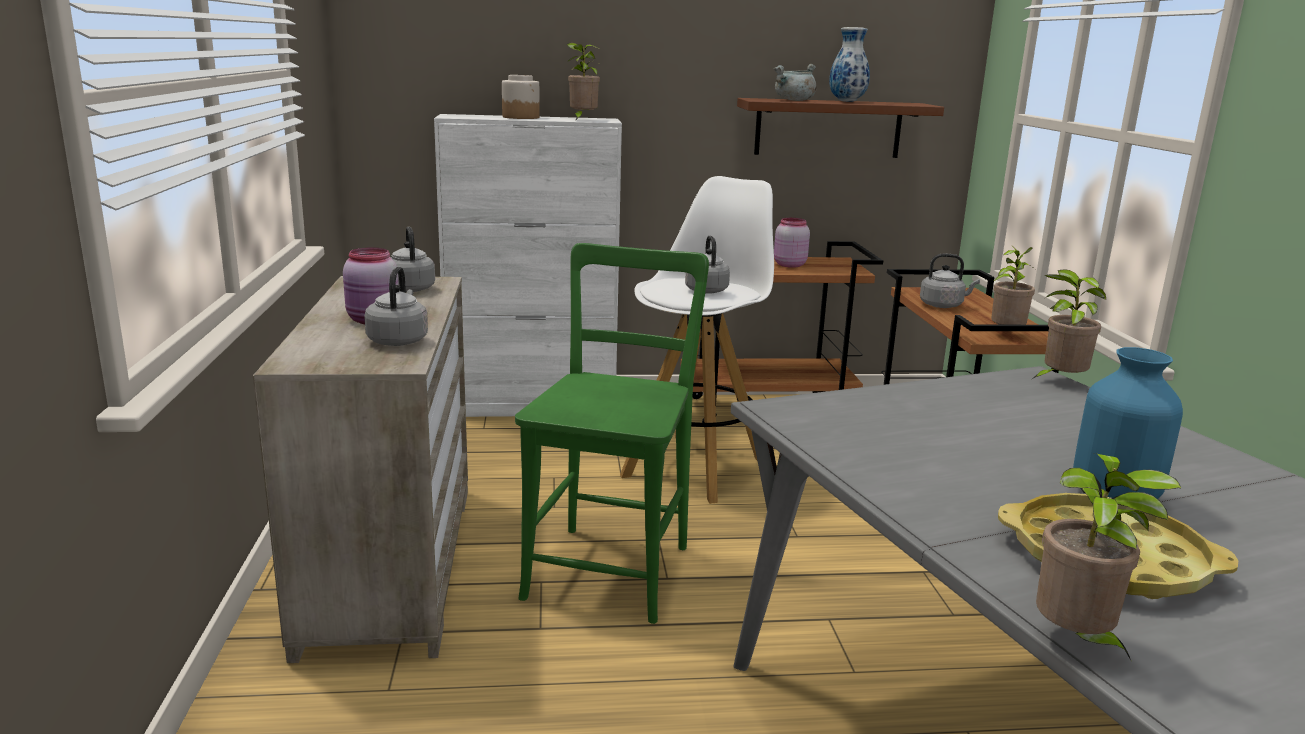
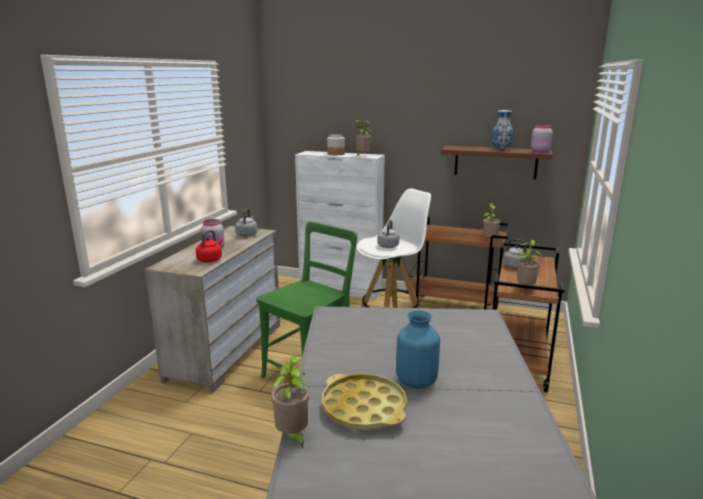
camera: 25 degrees right, 0 degrees up
grey kettle [364,267,428,346] -> red kettle [196,230,223,262]
grey cooking pot [774,64,817,101] -> none
pink jar [774,218,810,268] -> pink jar moved to [531,125,553,153]
potted plant [1032,269,1106,379] -> potted plant moved to [481,203,500,238]

